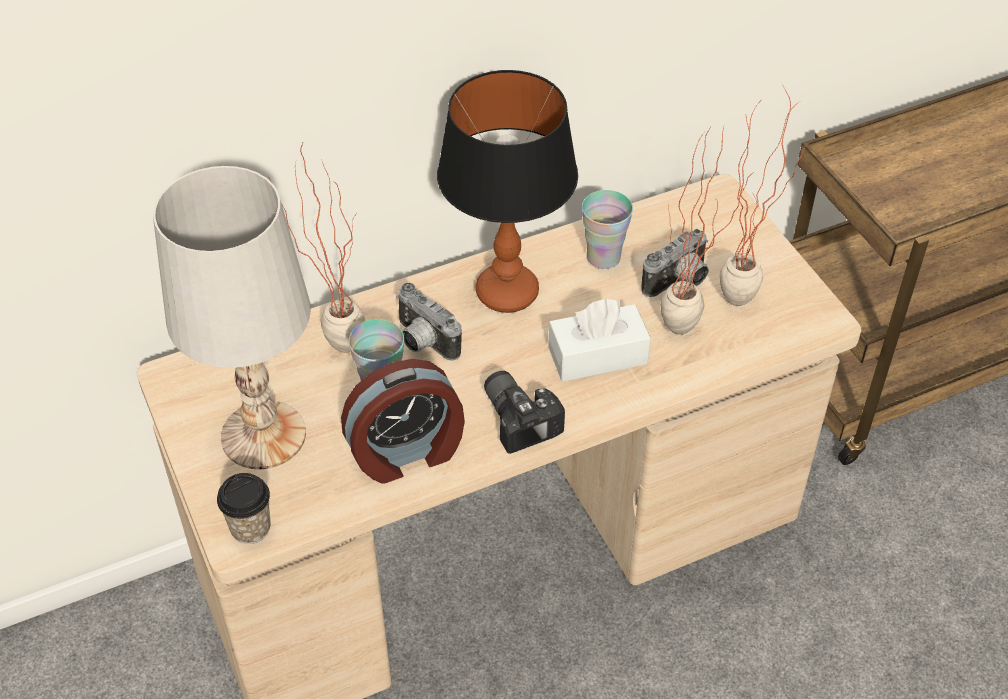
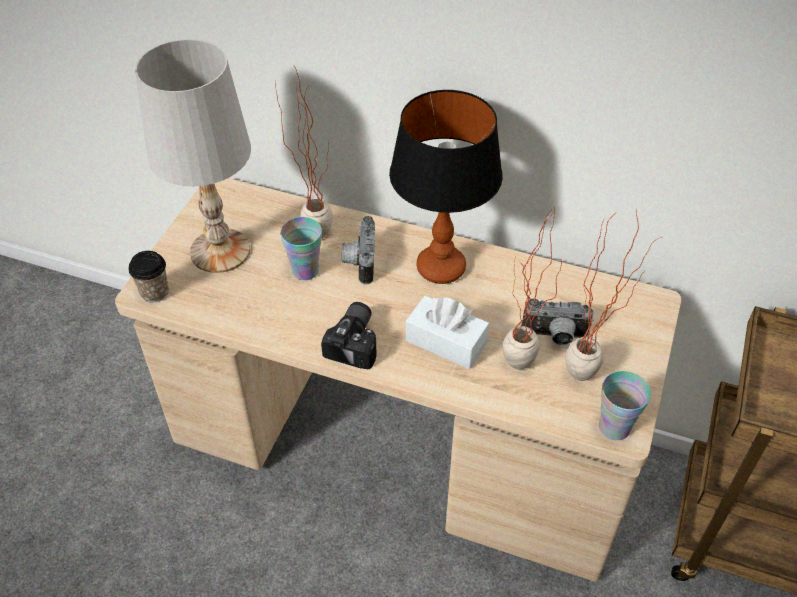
camera: 45 degrees right, 0 degrees up
alarm clock [341,359,465,484] -> none
cup [582,190,633,269] -> cup moved to [599,371,651,440]

